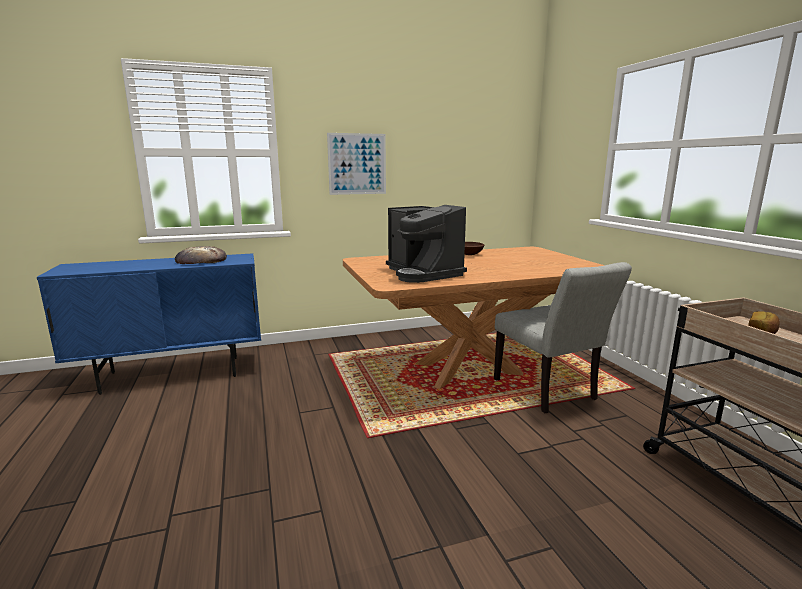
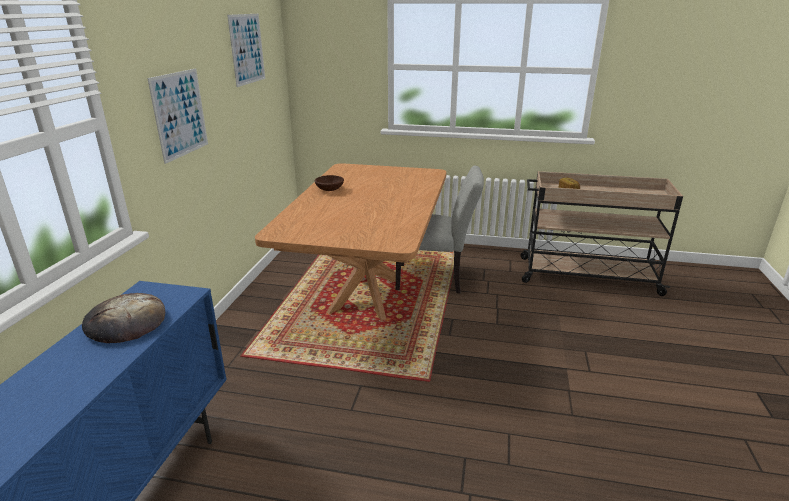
camera: 60 degrees left, 10 degrees up
coffee machine [386,205,467,283] -> none
none -> picture [227,14,265,87]

